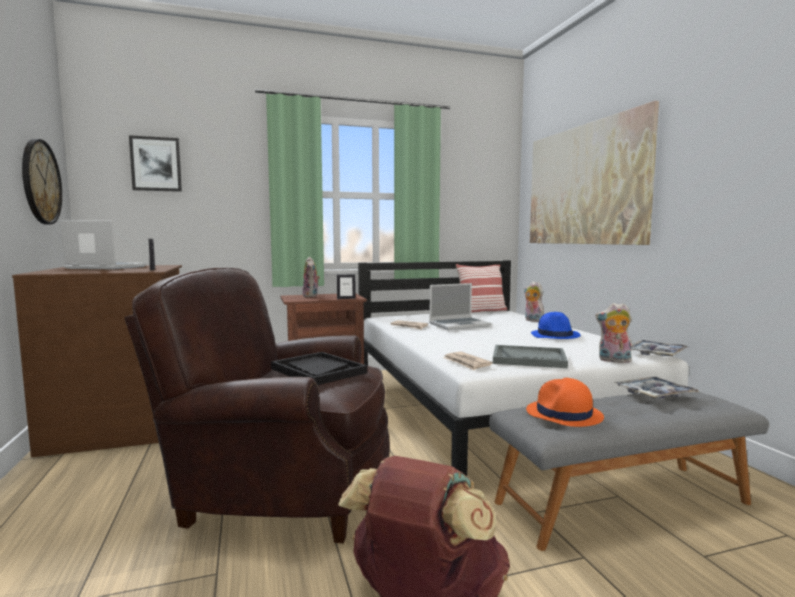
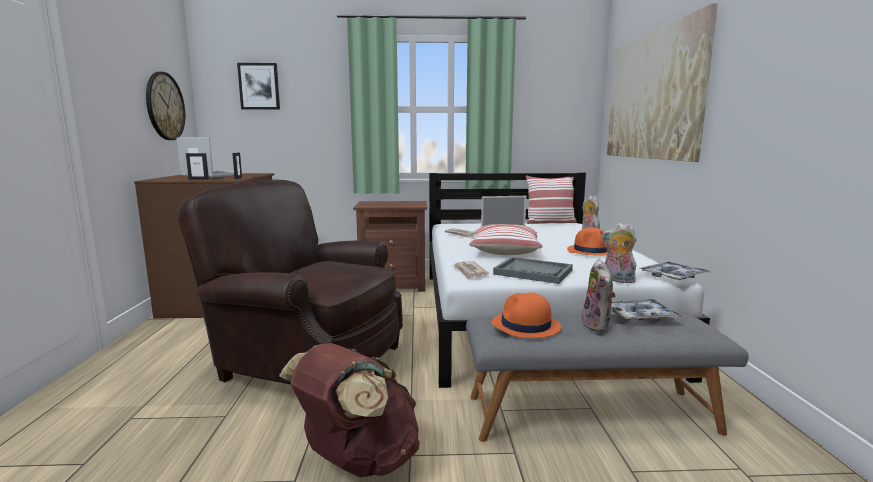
camera: 15 degrees right, 5 degrees up
black tray [271,352,367,385] -> none
plush toy [302,257,320,297] -> plush toy moved to [582,259,616,332]
picture frame [337,274,356,299] -> picture frame moved to [186,153,209,180]
blue hat [531,312,581,339] -> orange hat [567,228,607,255]
none -> pillow [469,224,543,255]

